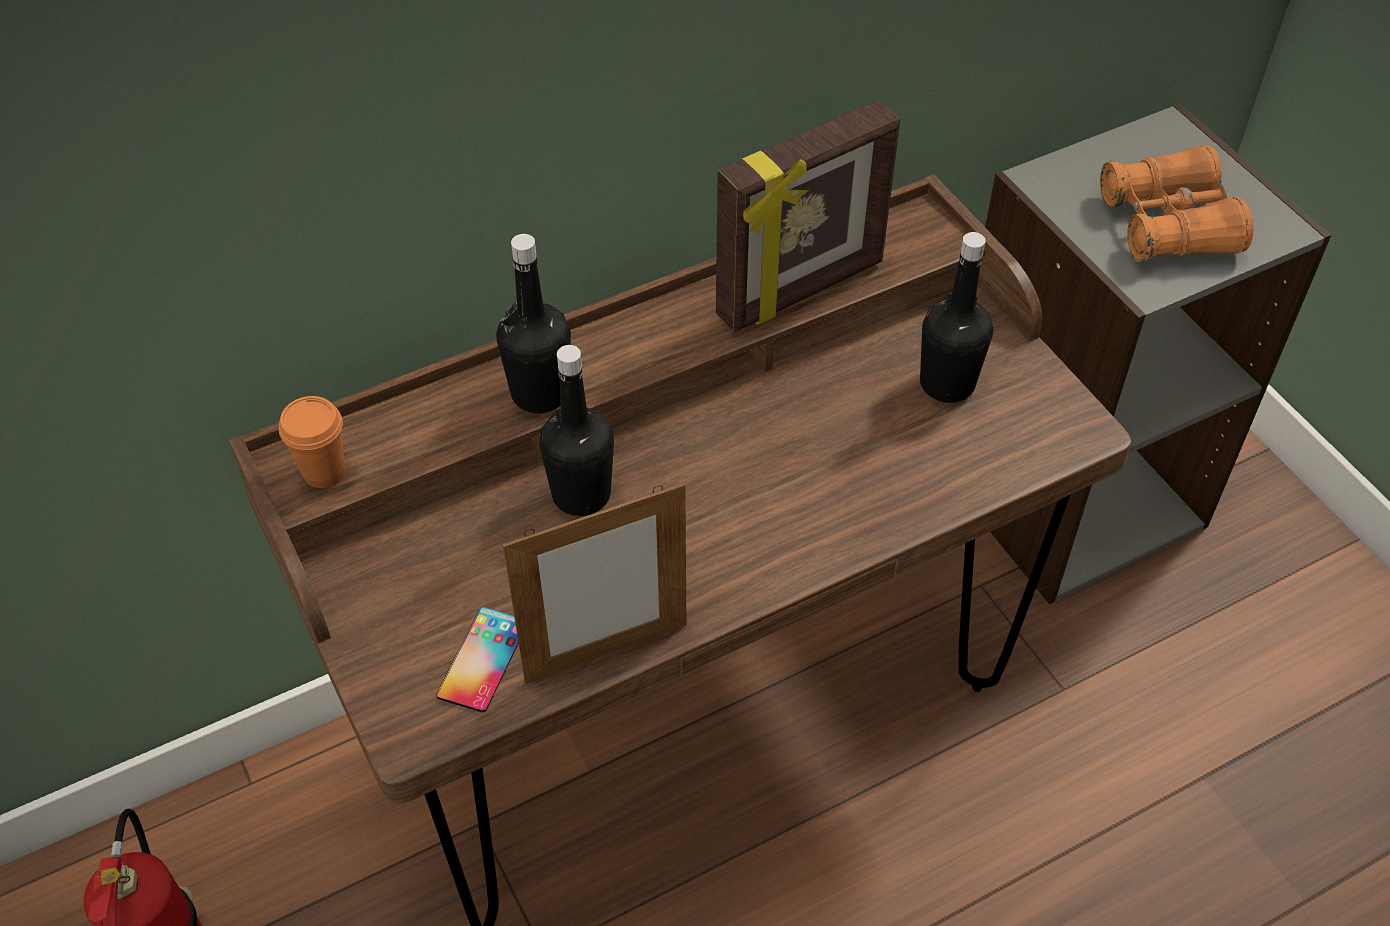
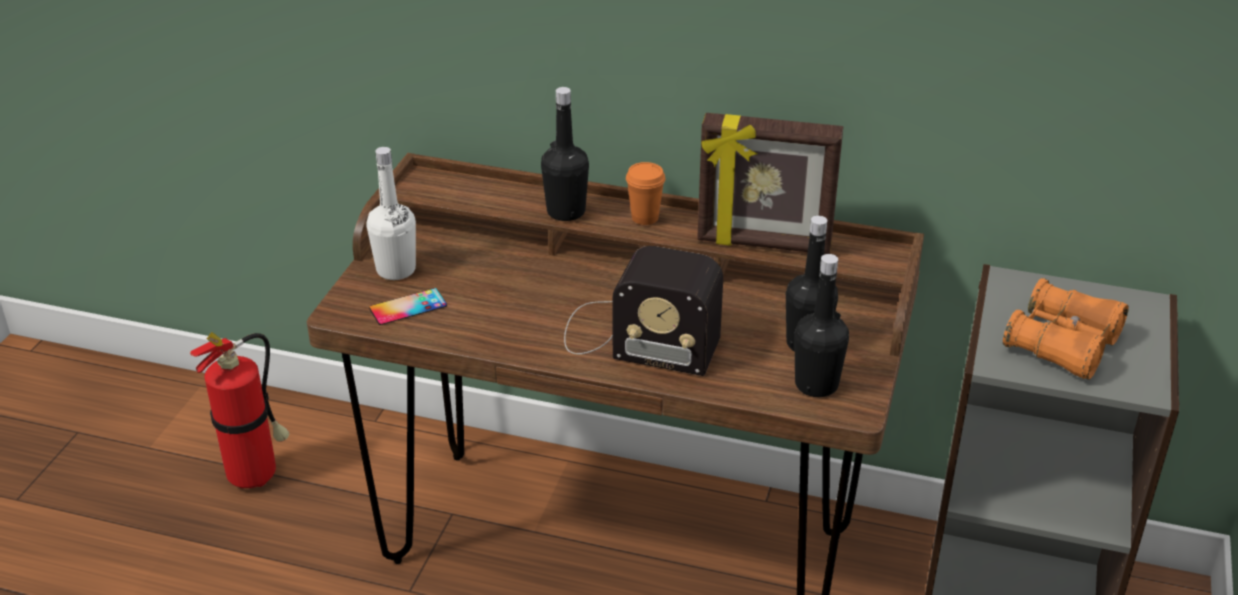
camera: 45 degrees right, 15 degrees down
orange cup [279,396,345,488] -> orange cup moved to [626,162,666,225]
picture frame [503,483,686,684] -> none
black bottle [539,345,614,516] -> black bottle moved to [794,254,849,397]
none -> white bottle [366,147,416,280]
none -> radio [564,246,723,376]

